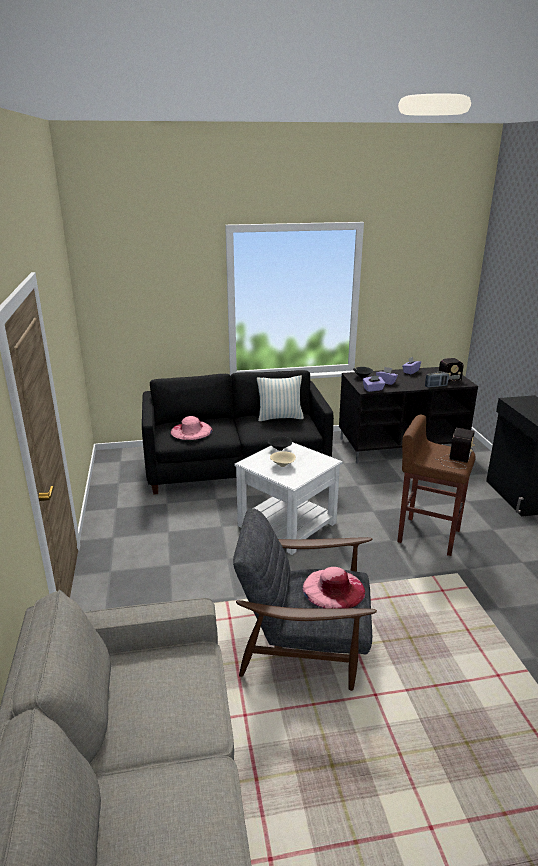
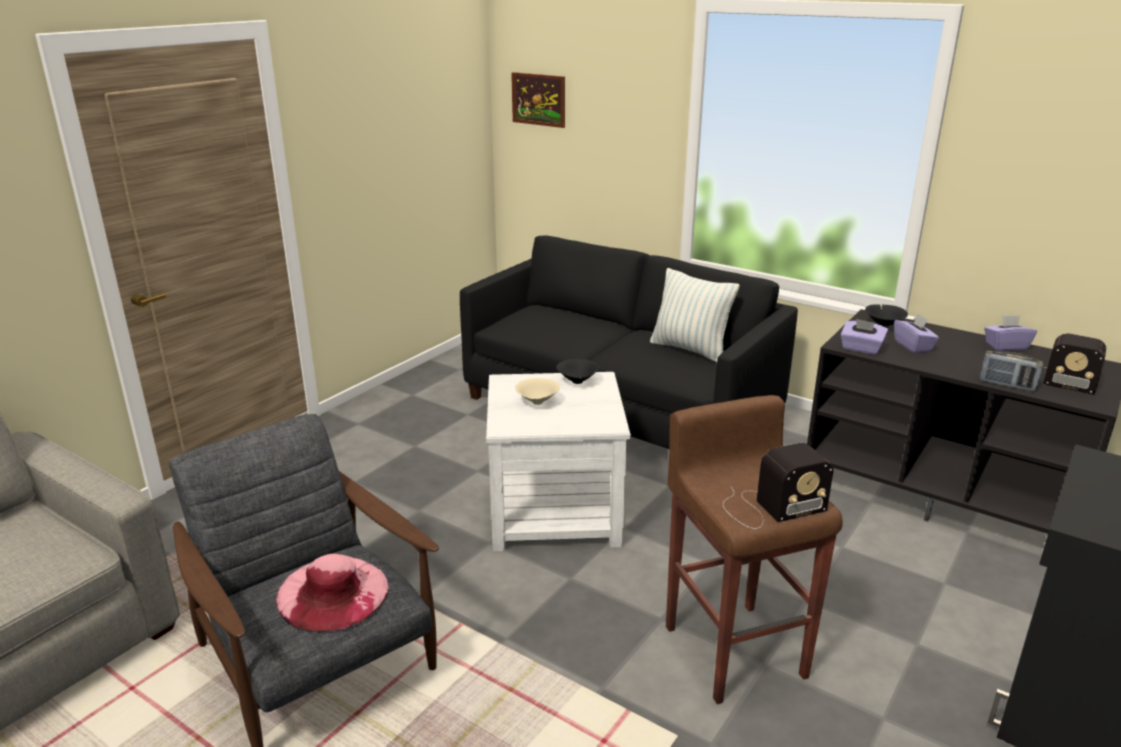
camera: 45 degrees right, 0 degrees up
pink hat [171,416,213,440] -> none
none -> picture [511,72,565,128]

